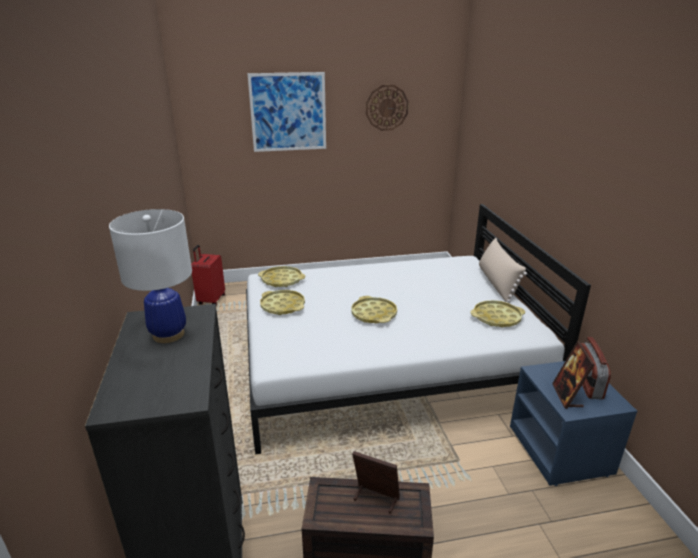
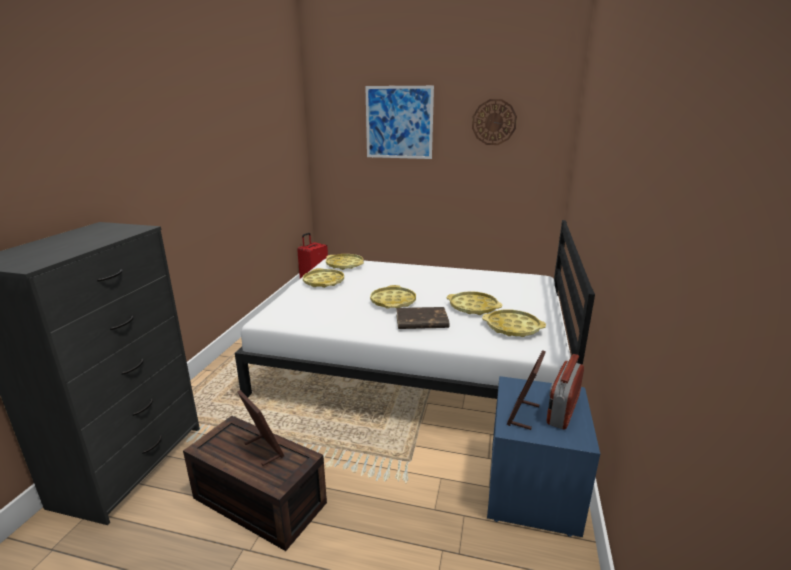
camera: 25 degrees right, 5 degrees down
white table lamp [109,209,192,343] -> none
beige pillow [479,238,527,303] -> none
none -> brown book [396,307,449,329]
none -> yellow tray [447,291,503,315]

